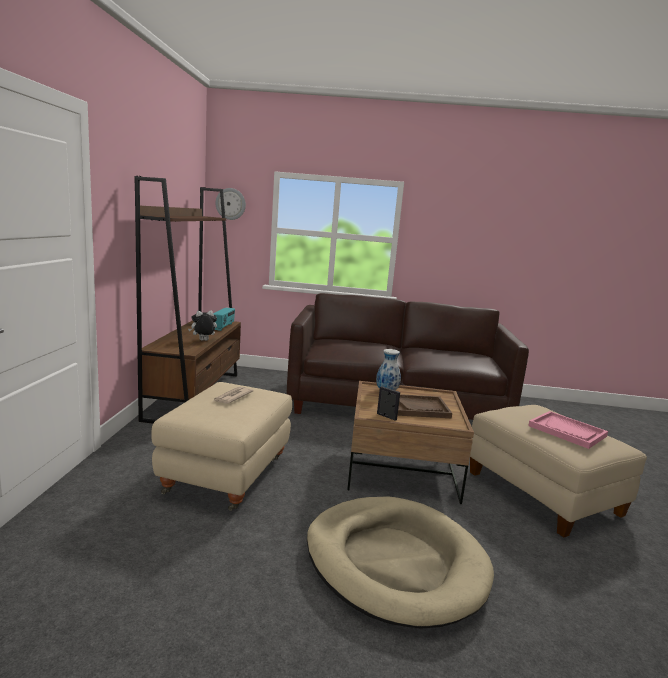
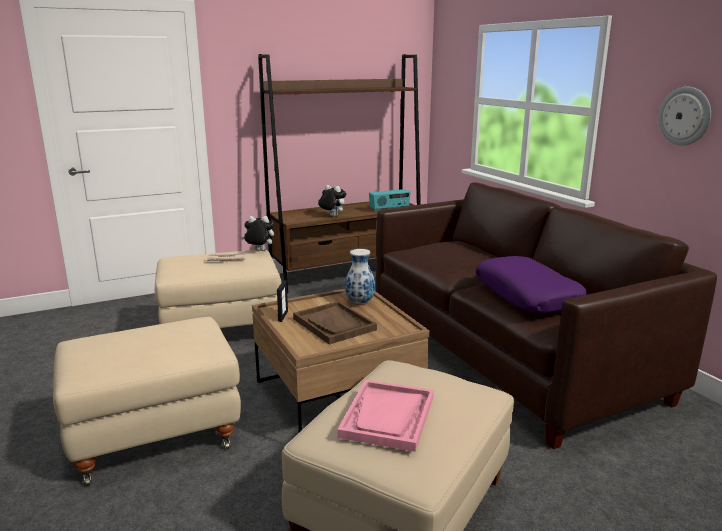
camera: 60 degrees right, 5 degrees up
wall clock [216,188,246,220] -> wall clock moved to [659,87,711,146]
beige dog bed [307,497,494,629] -> beige ottoman [53,317,241,486]
none -> plush toy [241,216,274,251]
none -> purple pillow [476,256,587,313]

